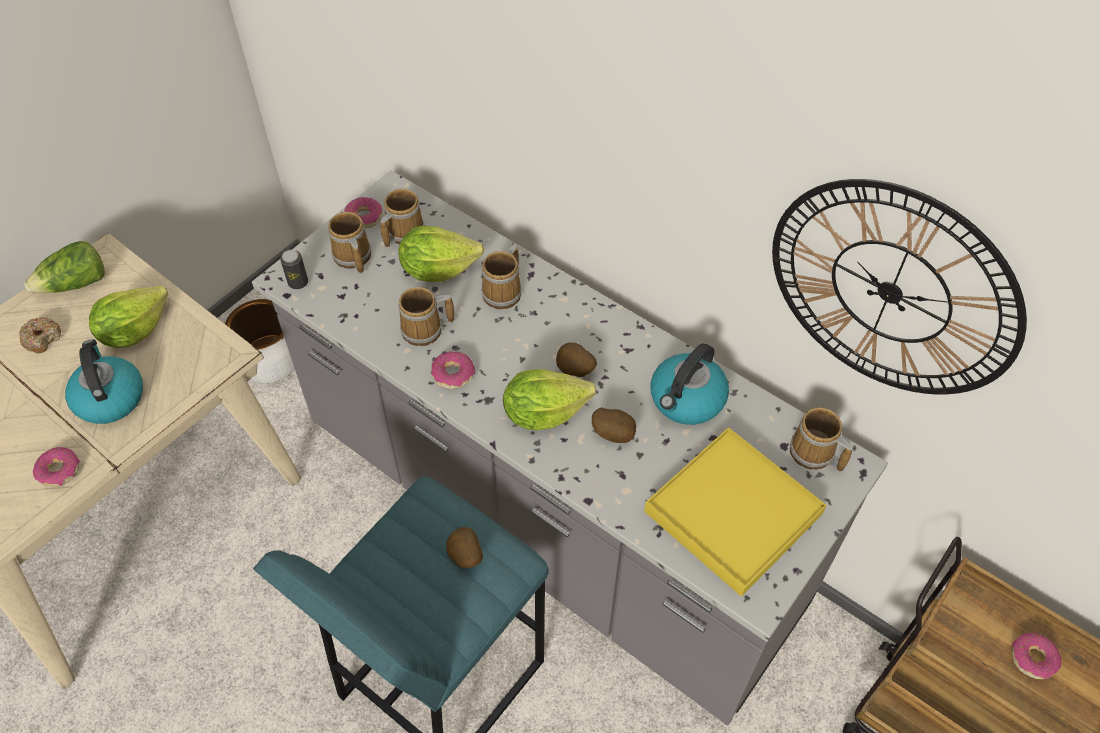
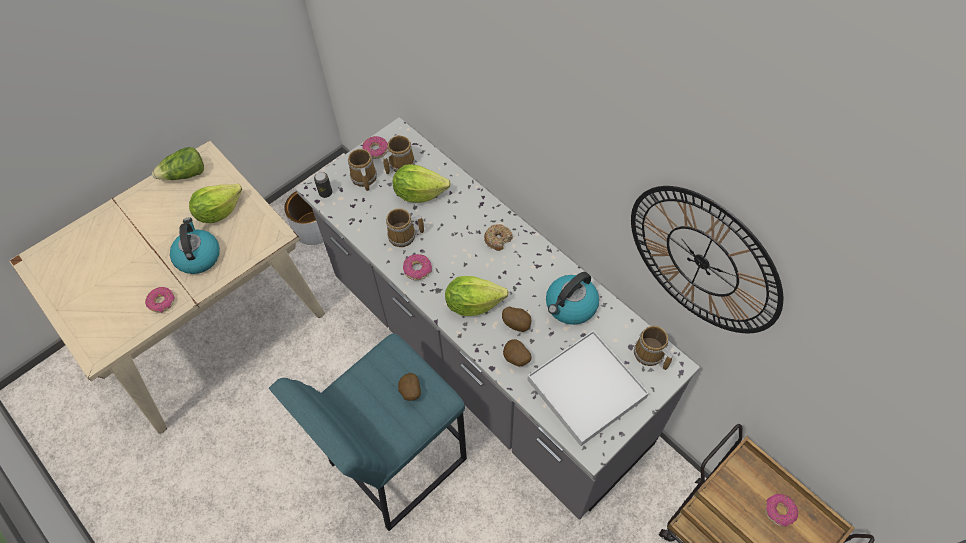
camera: 10 degrees right, 5 degrees up
donut [19,317,61,354] -> donut moved to [484,224,513,251]
mug [481,244,522,309] -> none
potato [556,343,597,377] -> potato moved to [503,339,532,367]
yellow tray [644,427,827,597] -> white tray [528,330,649,446]

